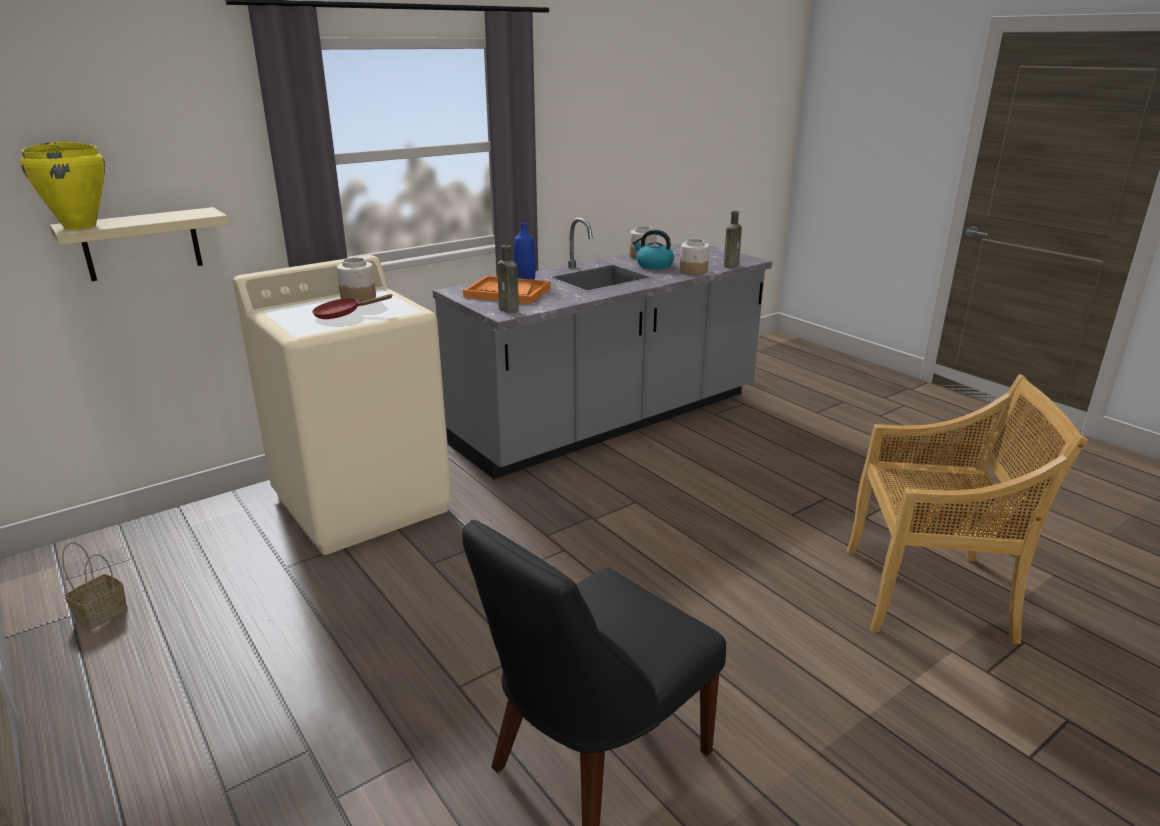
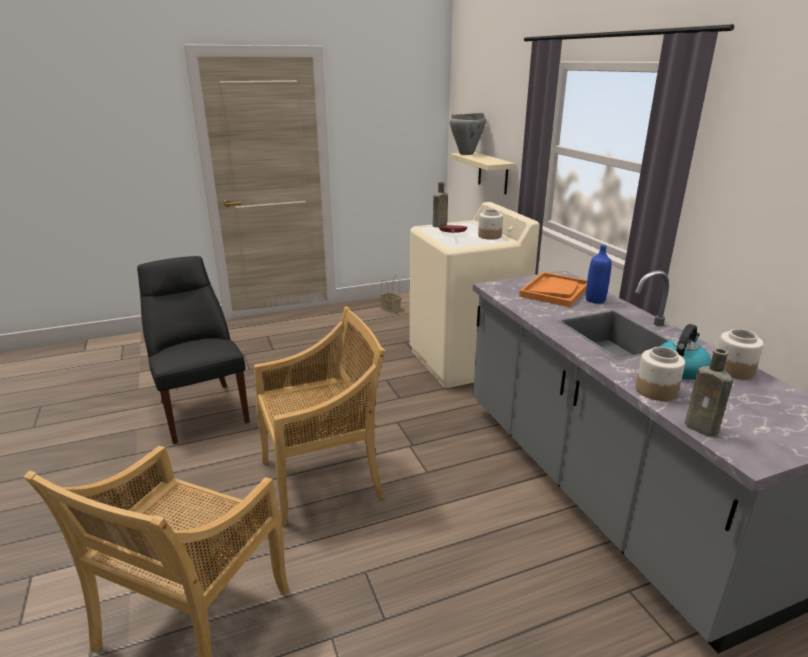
camera: 105 degrees right, 0 degrees up
yellow cooking pot [20,142,105,230] -> grey cooking pot [450,113,486,155]
brown bottle [497,245,519,313] -> brown bottle moved to [433,182,448,227]
none -> beige chair [254,306,386,526]

